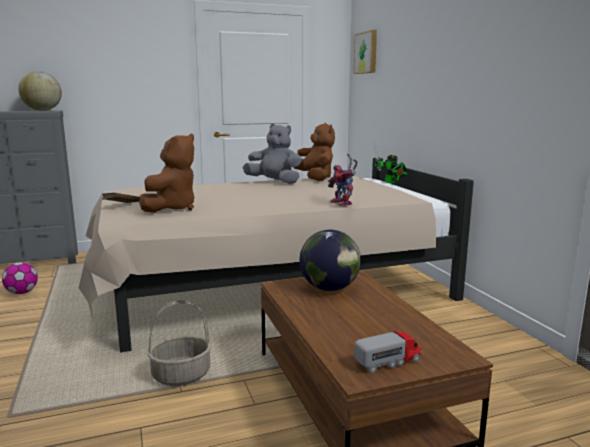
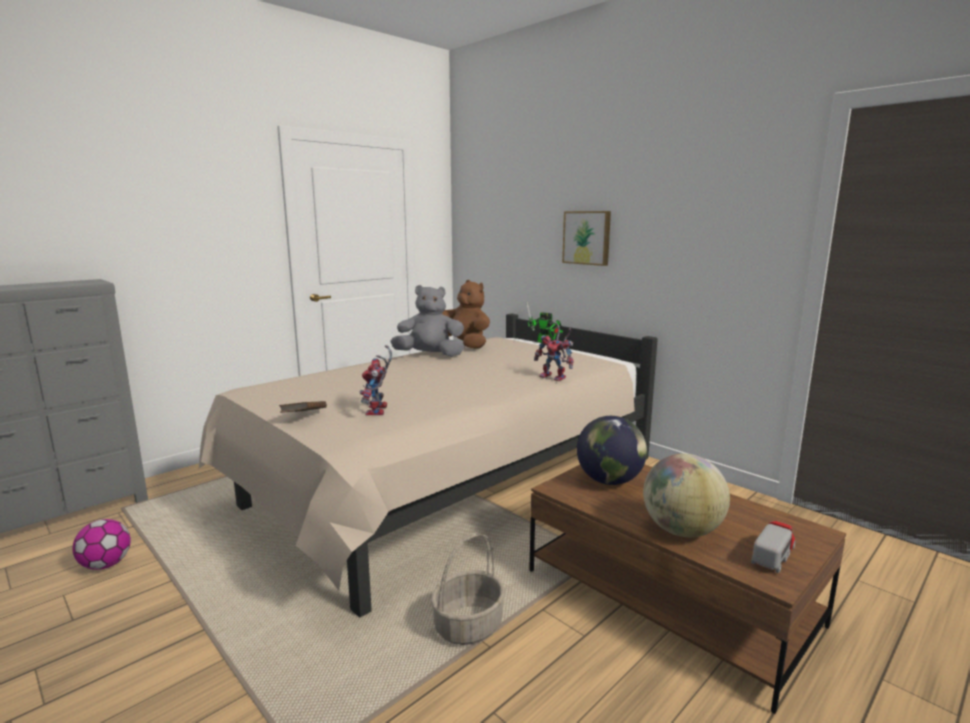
camera: 25 degrees left, 0 degrees up
globe [18,71,62,111] -> globe moved to [643,454,730,537]
brown plush toy [139,134,194,213] -> toy robot [360,345,392,415]
picture [353,30,377,74] -> picture moved to [562,211,611,266]

